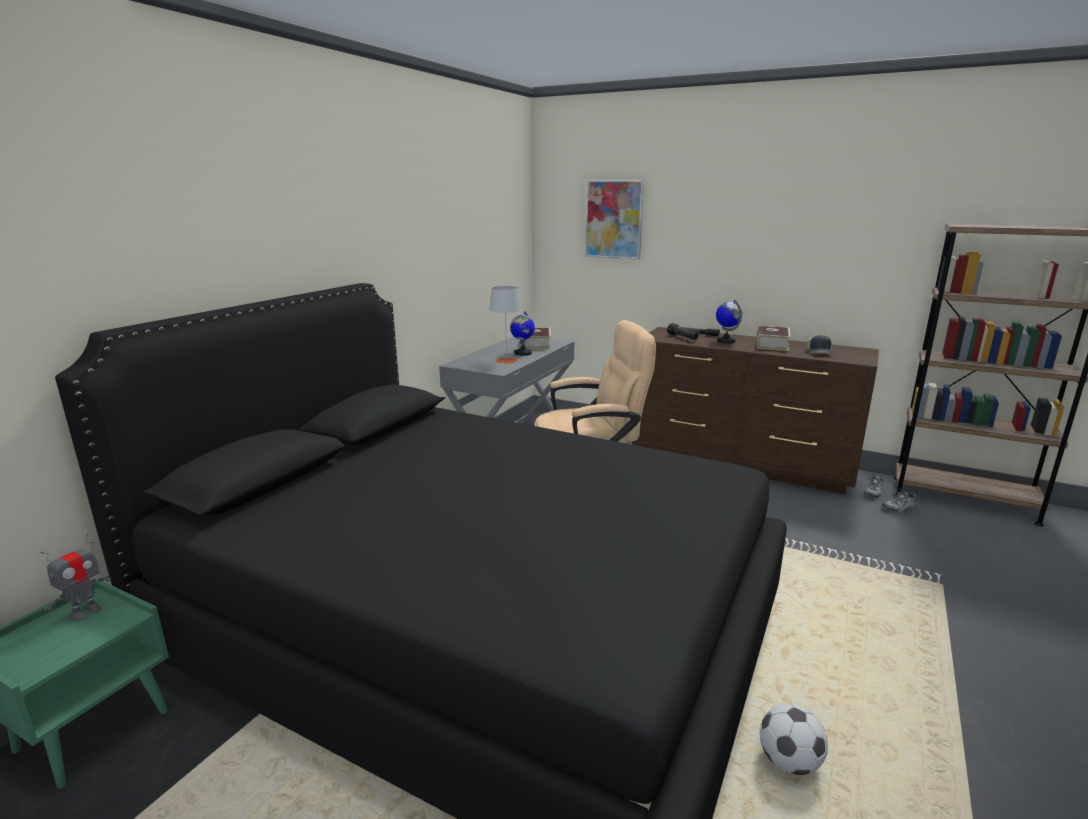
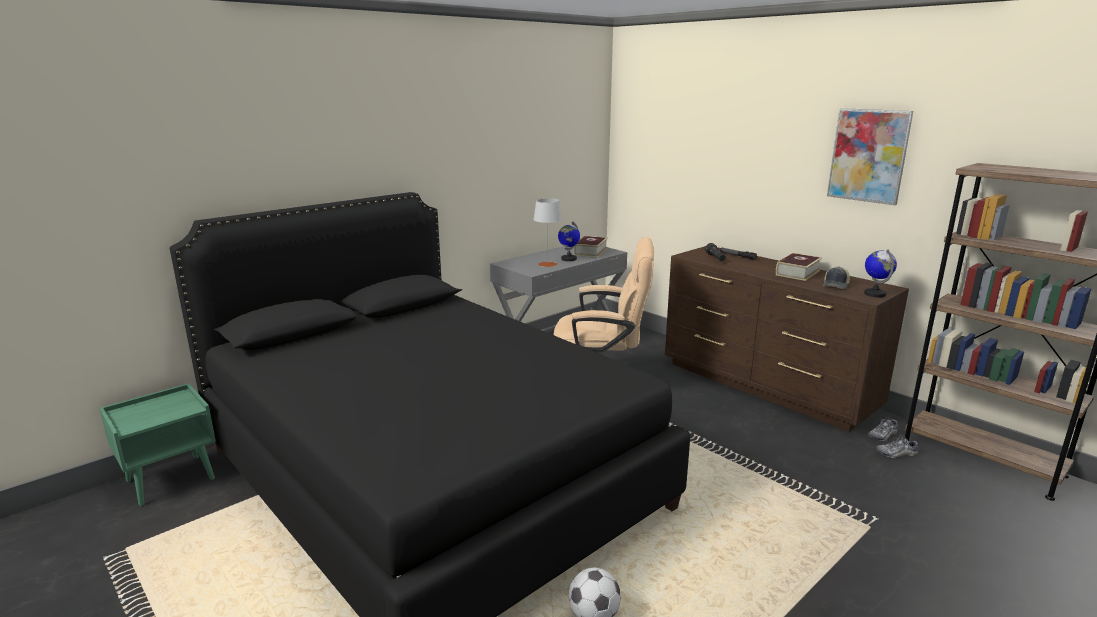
camera: 20 degrees right, 0 degrees up
toy robot [41,534,111,621] -> none
picture [585,180,644,260] -> picture moved to [827,108,913,205]
globe [716,300,742,344] -> globe moved to [864,249,897,297]

